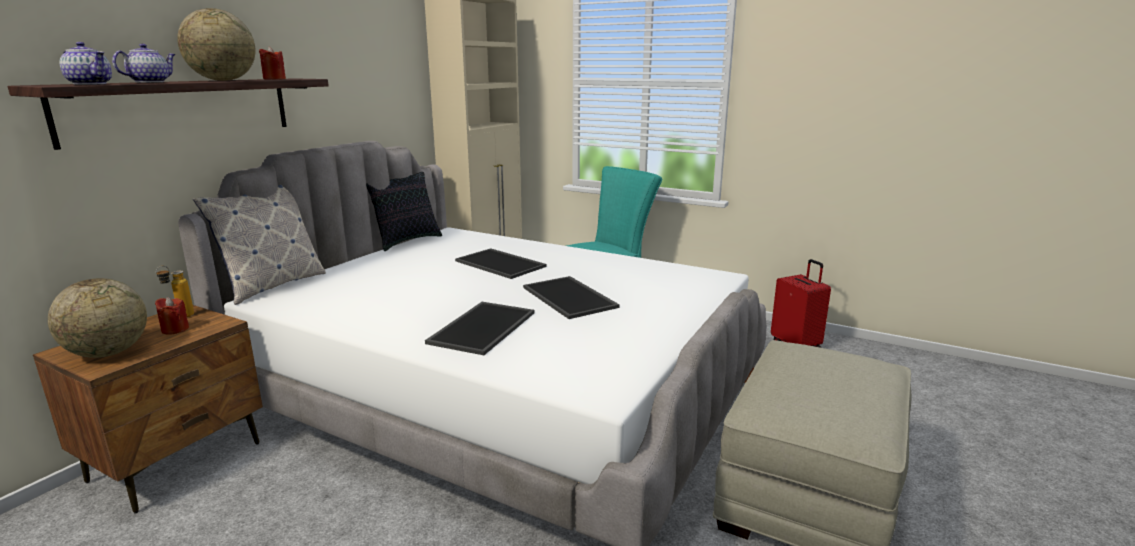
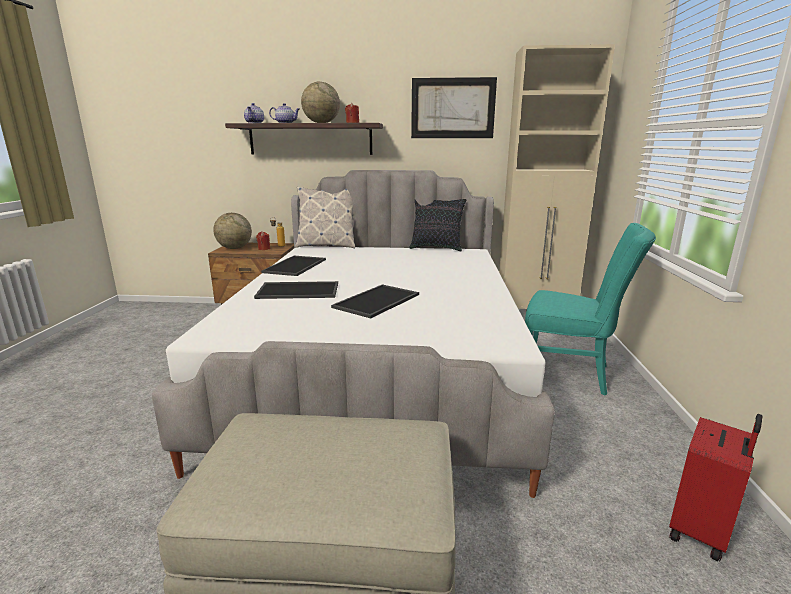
camera: 65 degrees right, 0 degrees up
tray [455,248,546,279] -> tray moved to [261,256,326,276]
none -> picture [411,77,497,138]

